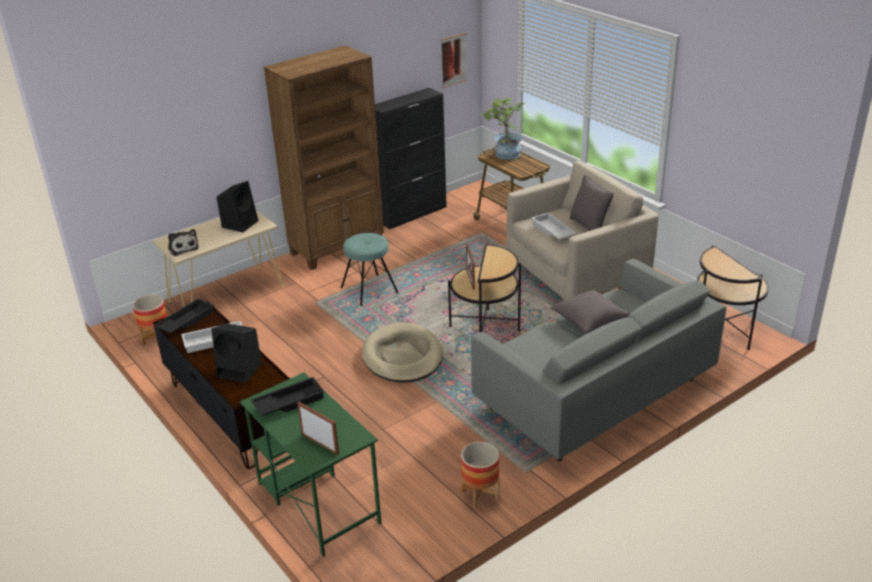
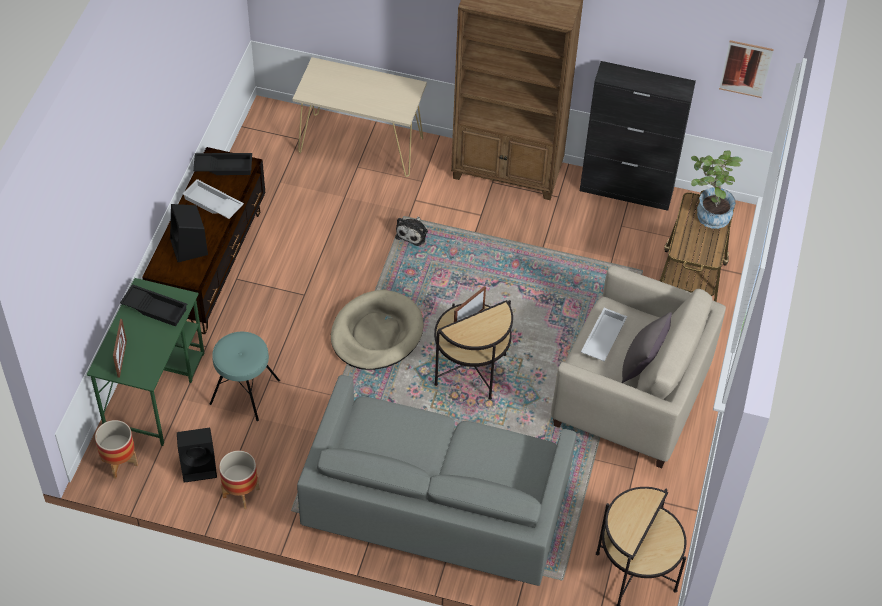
camera: 50 degrees right, 20 degrees up
planter [133,295,167,345] -> planter moved to [95,420,138,479]
plush toy [168,229,199,256] -> plush toy moved to [395,216,428,246]
black speaker [217,181,258,232] -> black speaker moved to [177,428,217,483]
turquoise stool [341,233,399,306] -> turquoise stool moved to [209,332,280,421]
grey pillow [550,290,630,334] -> none

